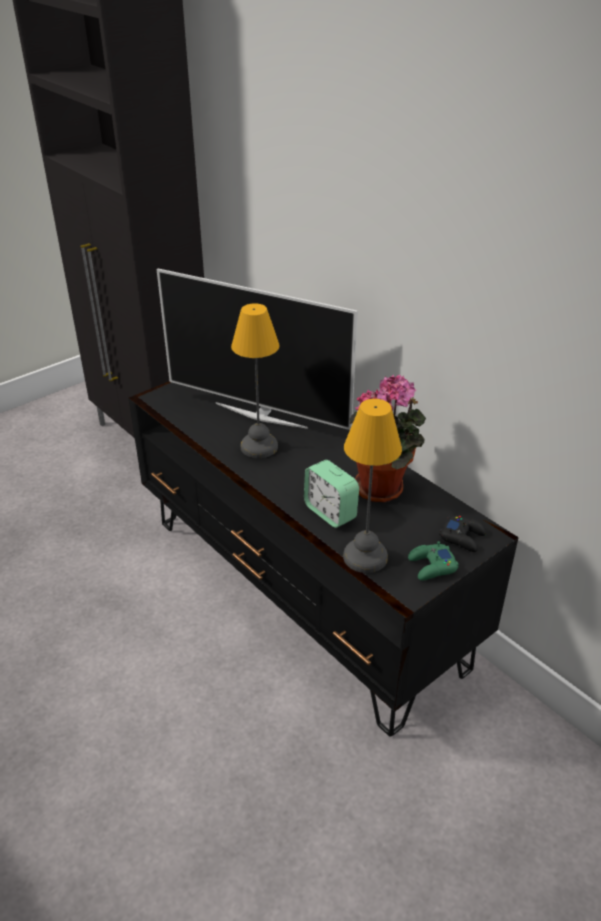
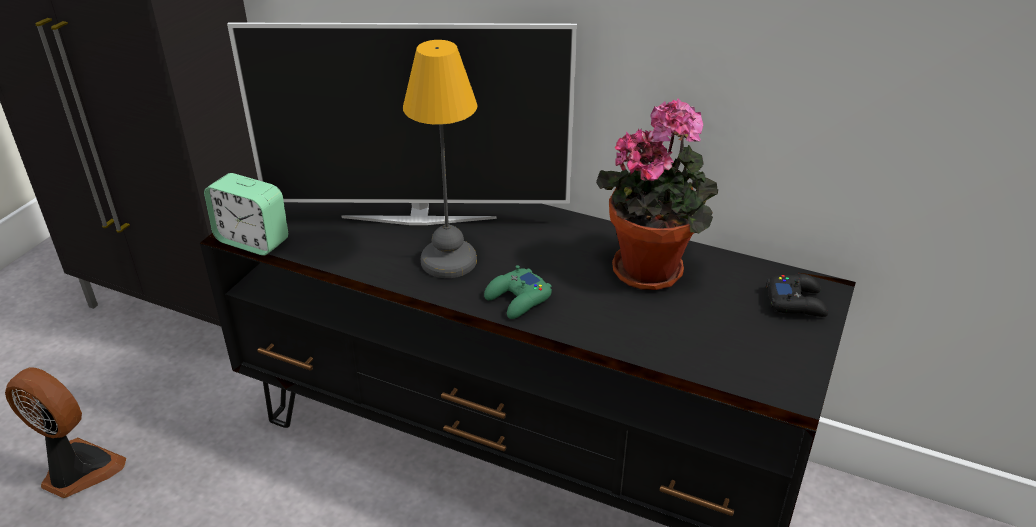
camera: 25 degrees left, 0 degrees up
alarm clock [304,460,359,528] -> alarm clock moved to [204,173,289,256]
table lamp [343,399,402,573] -> none
green game controller [408,541,459,580] -> green game controller moved to [484,265,552,319]
none -> fan [5,367,126,498]

